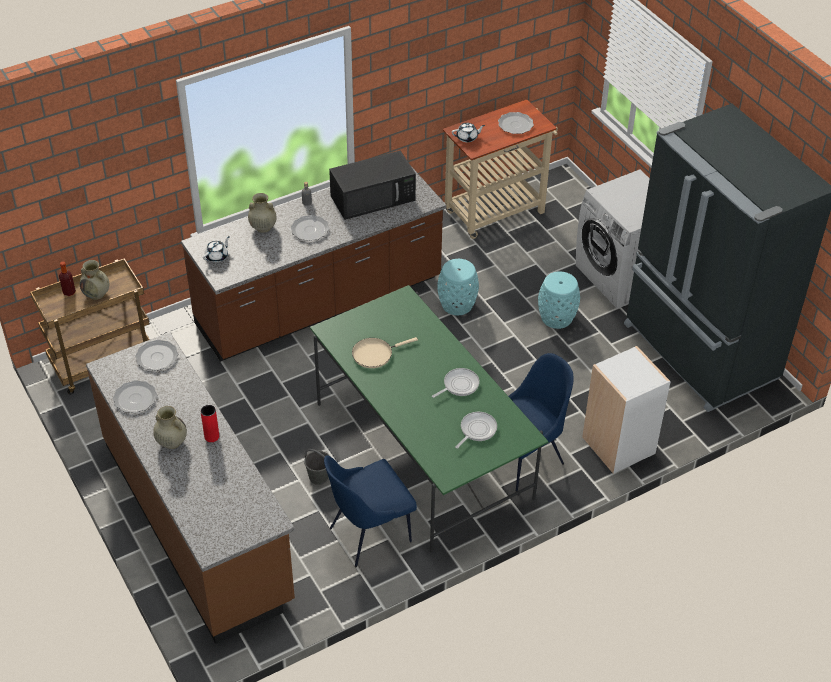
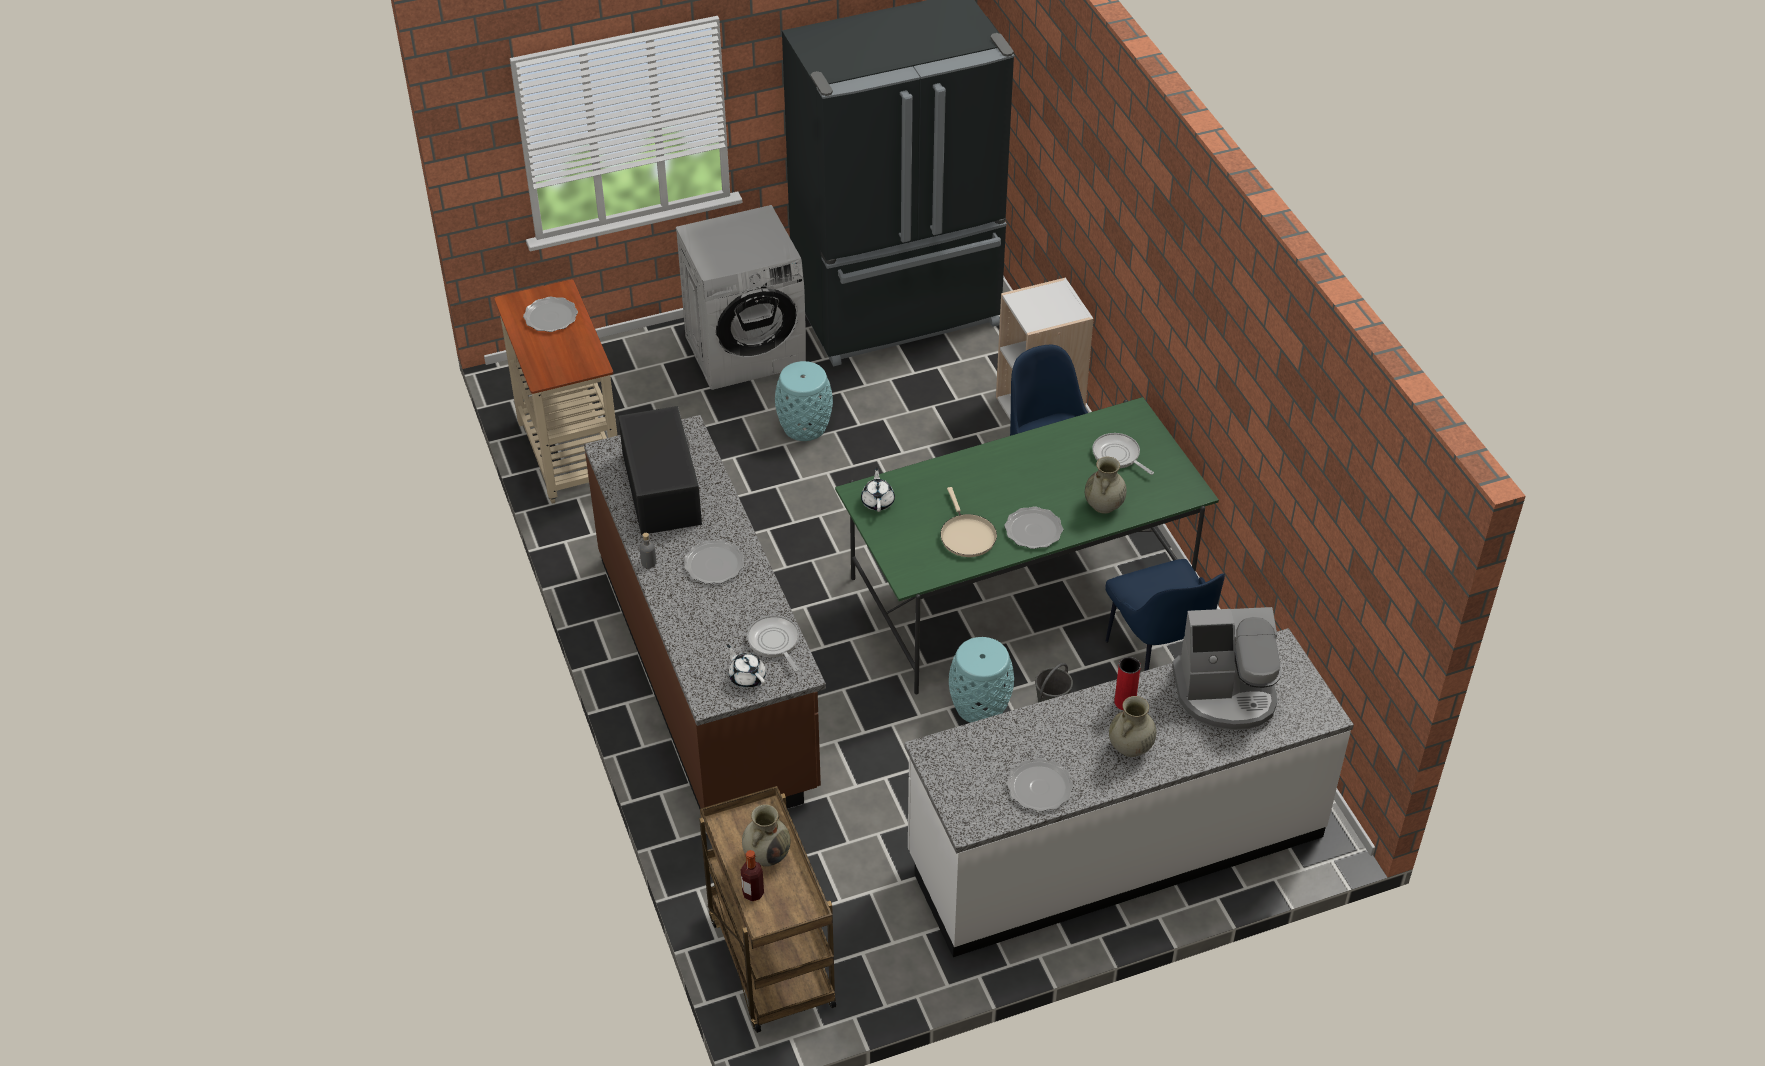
camera: 80 degrees left, 0 degrees up
brown counter [86,332,295,644] -> white counter [905,628,1354,957]
plate [135,340,178,371] -> plate moved to [1004,506,1063,549]
beige vase [248,193,277,233] -> beige vase moved to [1085,457,1127,514]
frying pan [432,368,479,398] -> frying pan moved to [747,615,799,672]
turquoise stool [437,259,479,315] -> turquoise stool moved to [949,637,1014,723]
white teapot [452,123,485,142] -> white teapot moved to [861,467,895,512]
none -> coffee machine [1172,607,1281,730]

